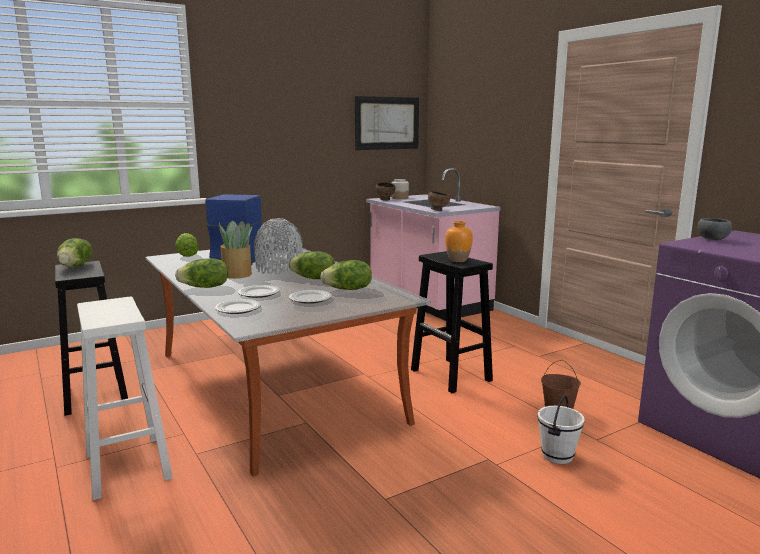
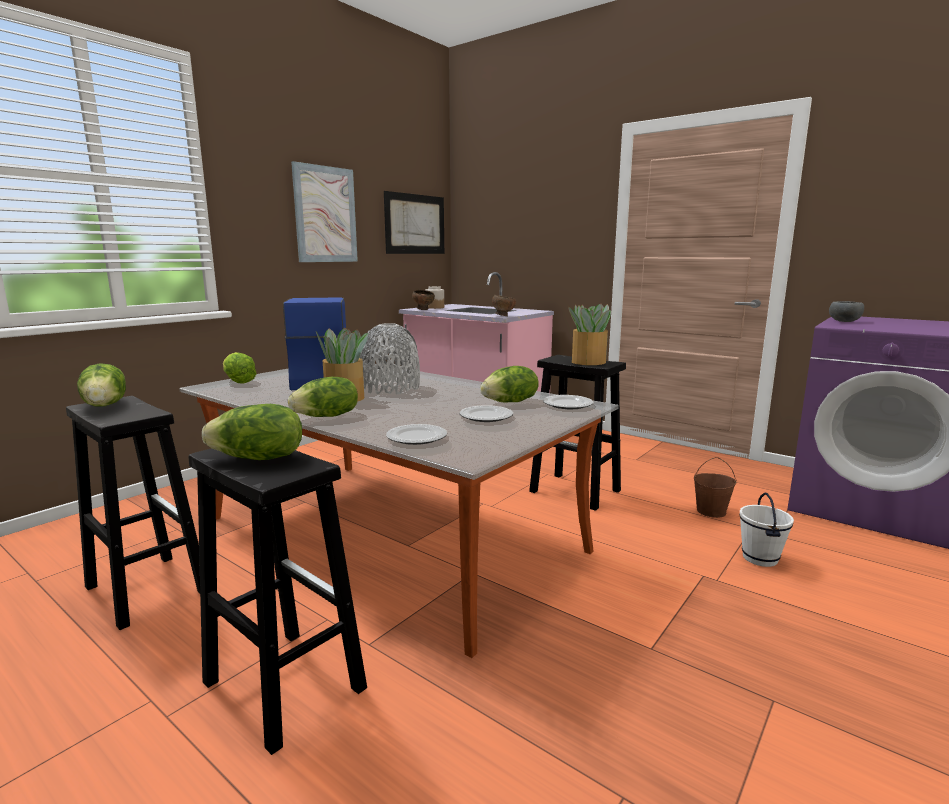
camera: 20 degrees left, 0 degrees up
white stool [77,297,173,500] -> black stool [188,448,367,755]
plate [238,285,280,298] -> plate moved to [543,395,594,409]
lettuce [288,251,335,279] -> lettuce moved to [202,404,302,460]
orange vase [445,221,473,262] -> potted plant [569,303,611,365]
none -> picture [291,161,358,262]

